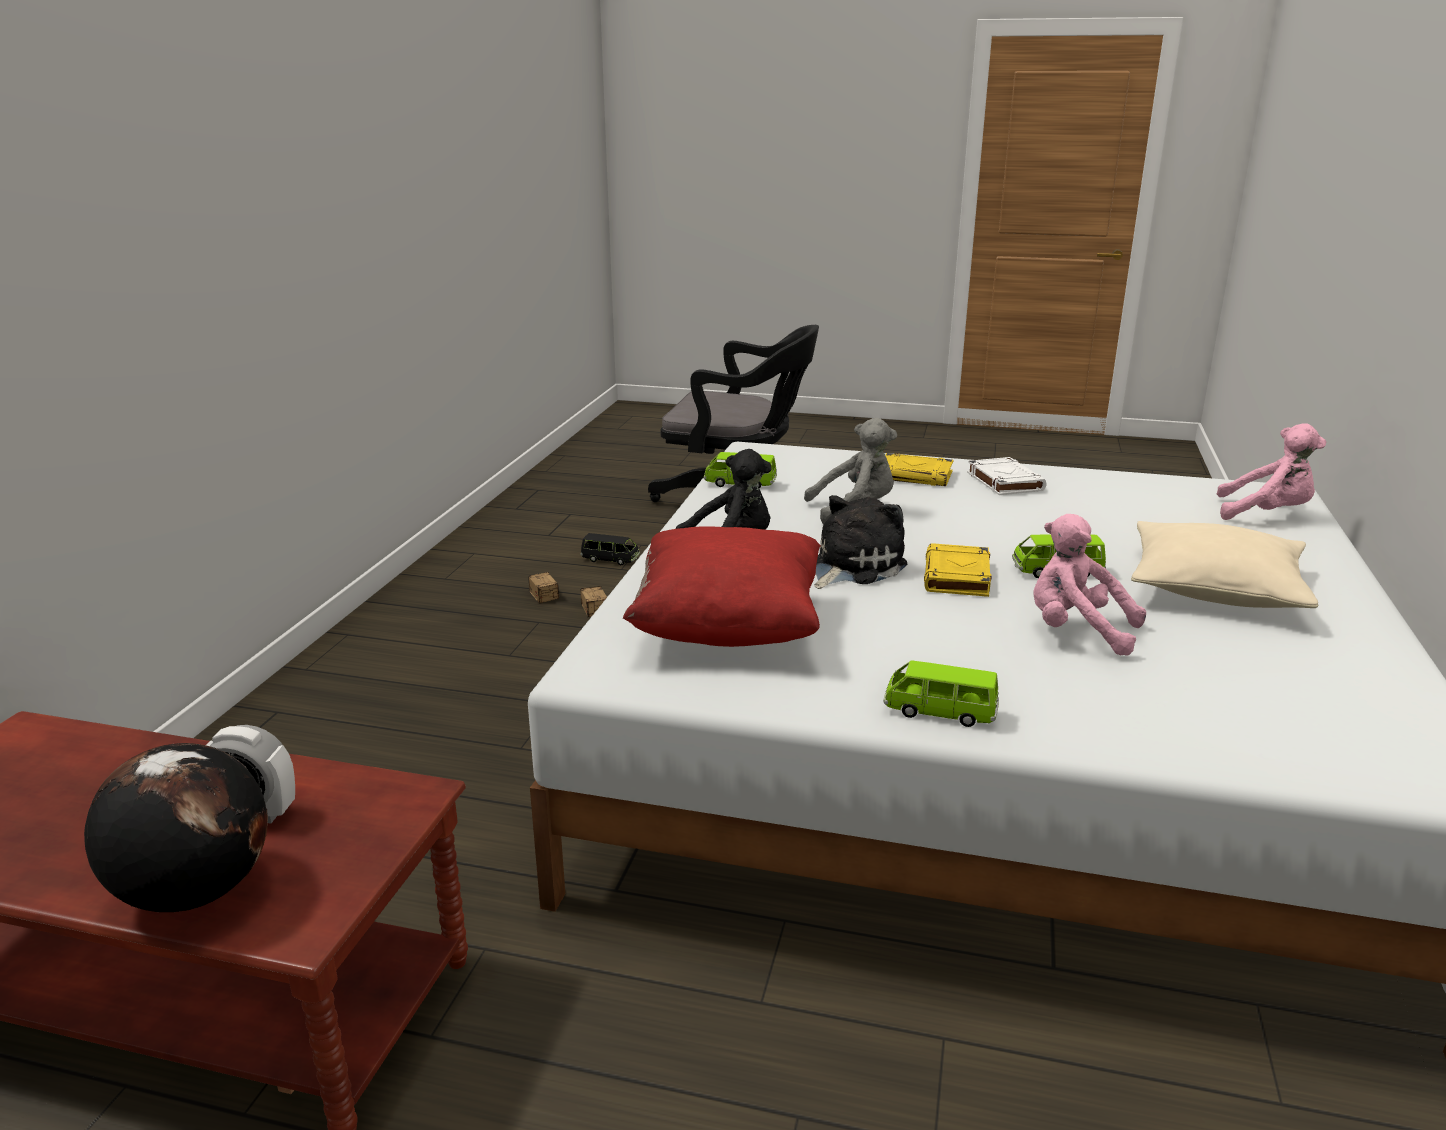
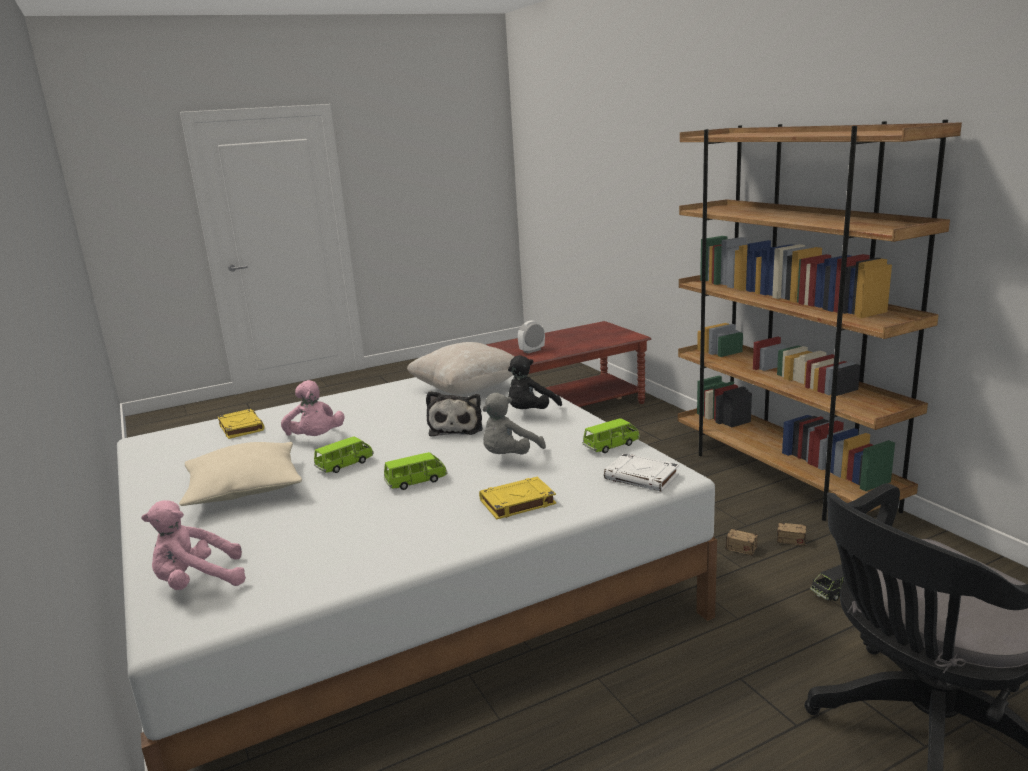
camera: 140 degrees right, 5 degrees down
globe [84,743,268,912] -> none
red pillow [623,527,820,647] -> beige pillow [407,342,515,394]
green toy car [883,661,999,727] -> green toy car moved to [384,452,448,490]
yellow book [924,543,992,597] -> yellow book moved to [218,409,264,439]
white book [967,457,1046,495] -> white book moved to [604,453,679,492]
pink plush toy [1033,514,1146,656] -> pink plush toy turned 75 degrees clockwise [281,380,345,436]
none -> brown bookcase [678,120,962,521]

